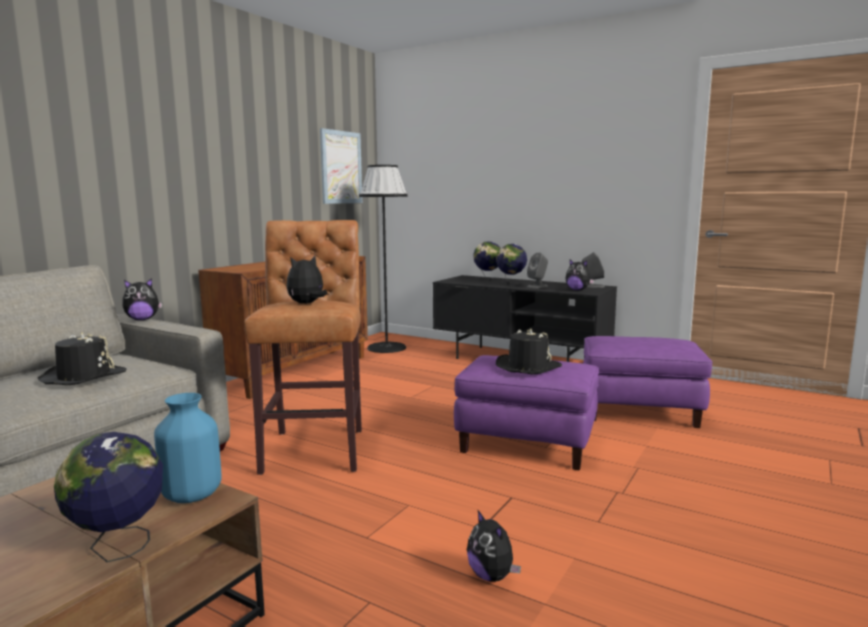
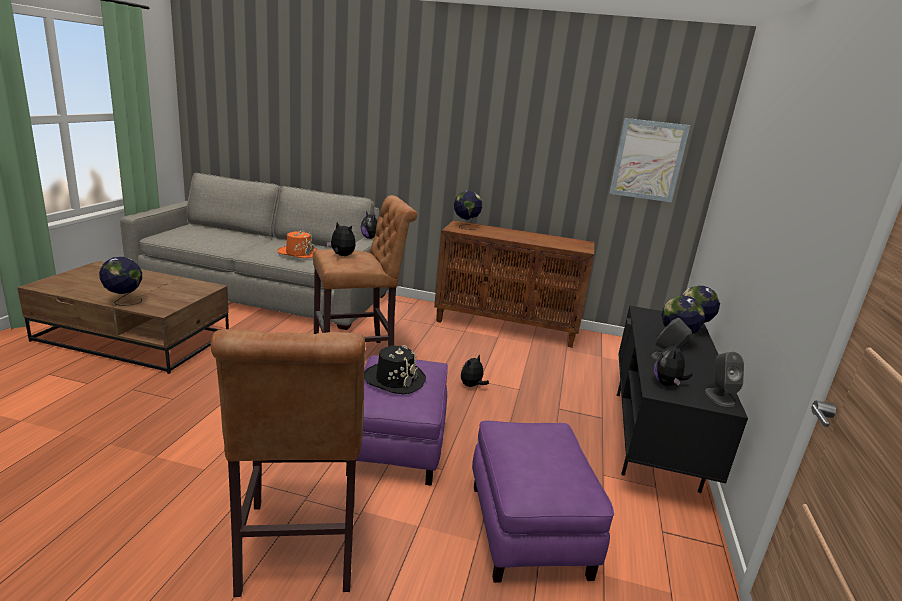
camera: 70 degrees right, 10 degrees up
black hat [38,332,126,385] -> orange hat [277,230,317,258]
blue vase [154,393,222,503] -> none
black floor lamp [359,165,408,353] -> none
plush toy [467,509,521,582] -> plush toy moved to [461,354,489,387]
none -> brown stool [211,329,365,597]
none -> globe [454,191,483,230]

